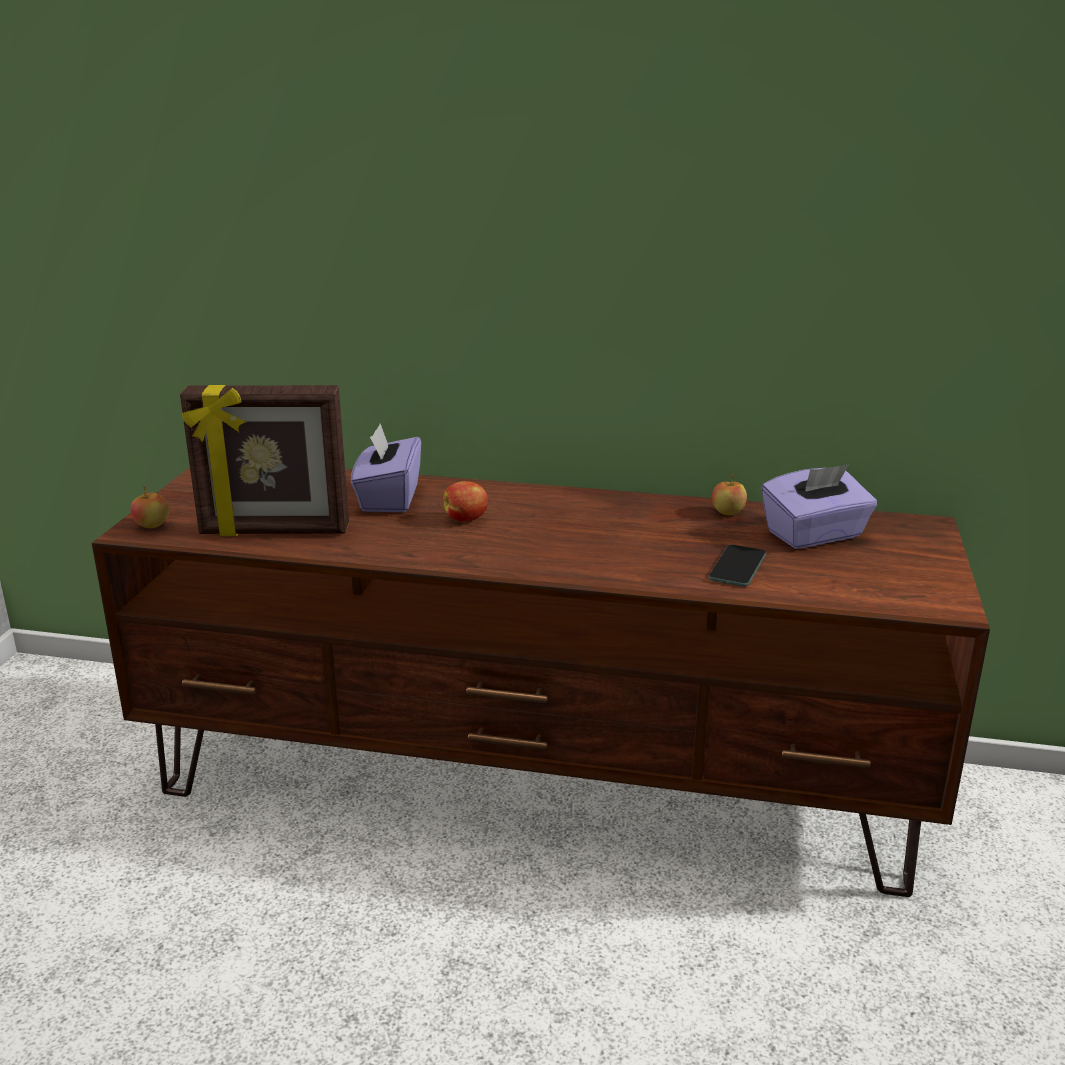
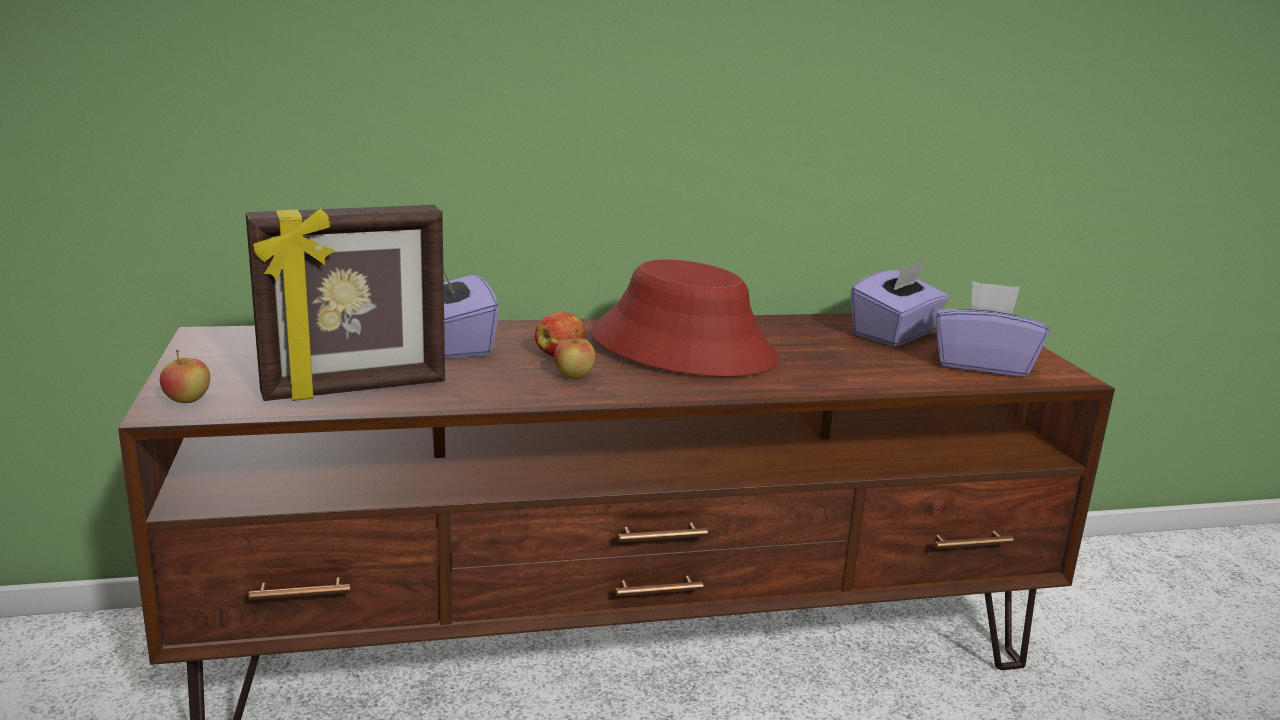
camera: 25 degrees left, 5 degrees down
phone [708,545,766,587] -> none
apple [712,475,747,515] -> apple moved to [554,329,596,378]
none -> red hat [590,260,779,377]
none -> purple tissue box [936,281,1049,377]

